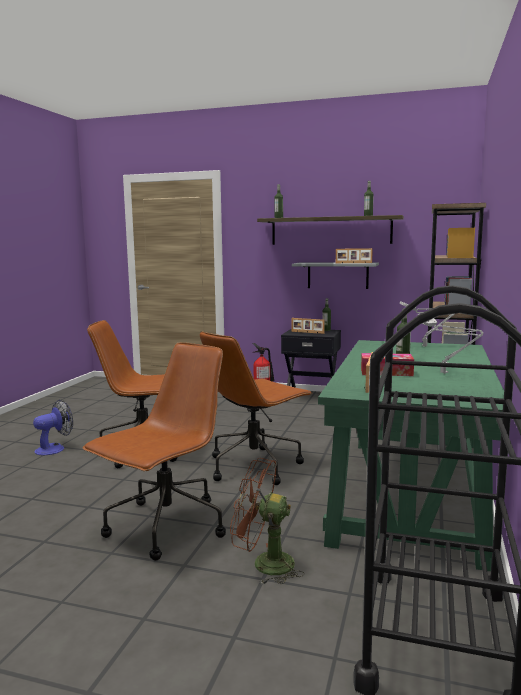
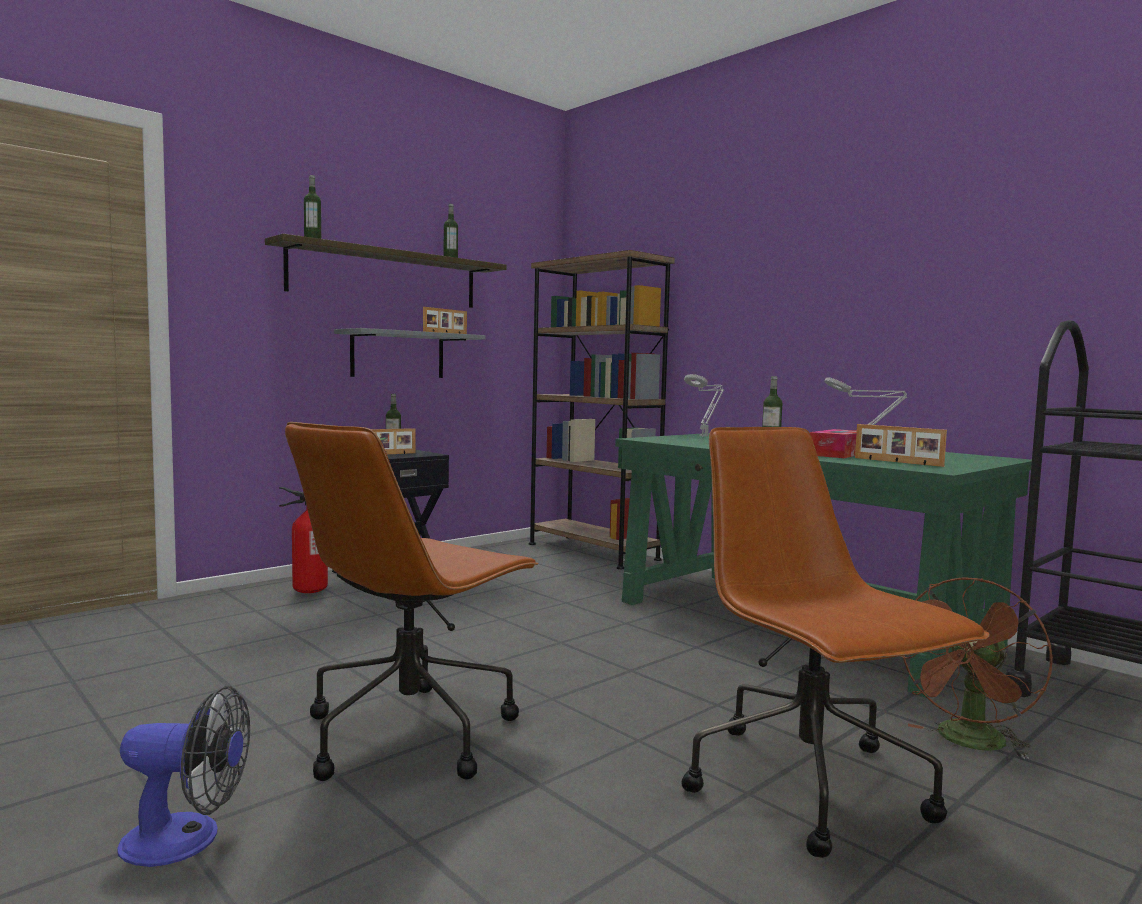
camera: 60 degrees left, 5 degrees down
fan [33,400,73,456] -> fan turned 105 degrees clockwise [117,686,250,867]
brown office chair [200,331,312,485] -> none

